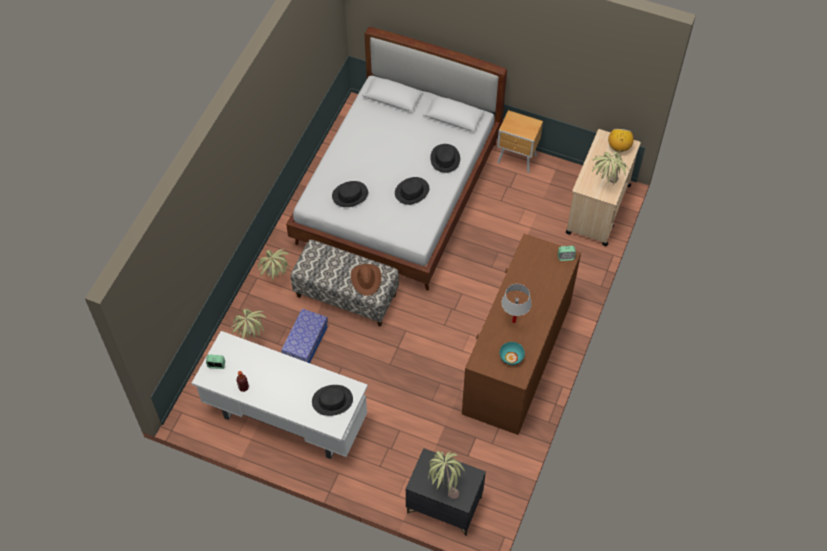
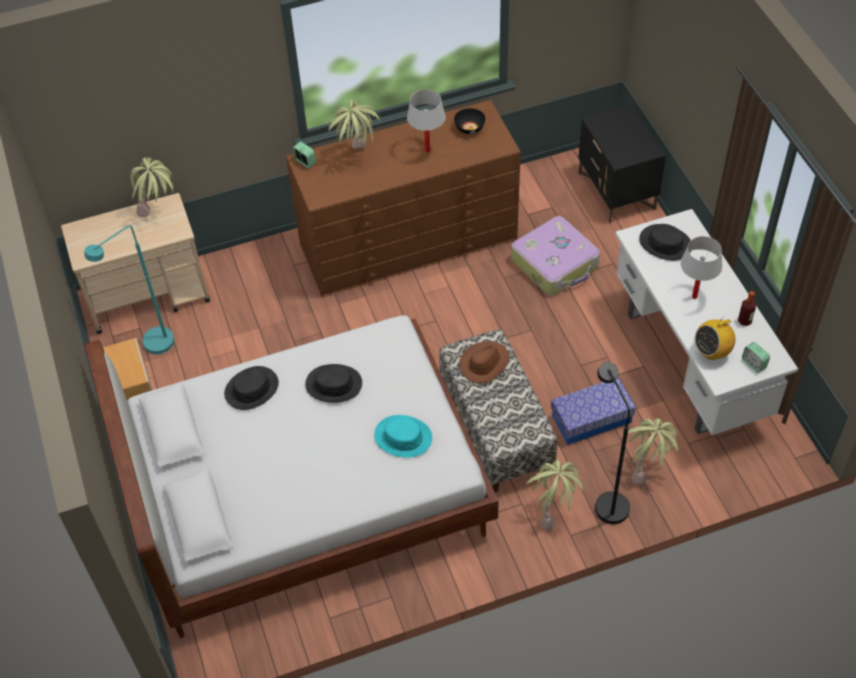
camera: 130 degrees left, 5 degrees down
black hat [332,181,368,207] -> turquoise hat [374,415,432,458]
potted plant [428,451,465,499] -> potted plant moved to [328,100,380,150]
turquoise bowl [500,342,525,365] -> black bowl [454,108,485,134]
radio [608,129,634,153] -> radio moved to [694,313,735,360]
none -> turquoise floor lamp [85,225,174,354]
none -> suitcase [511,216,600,296]
none -> black floor lamp [595,362,630,524]
none -> white table lamp [680,236,722,299]

